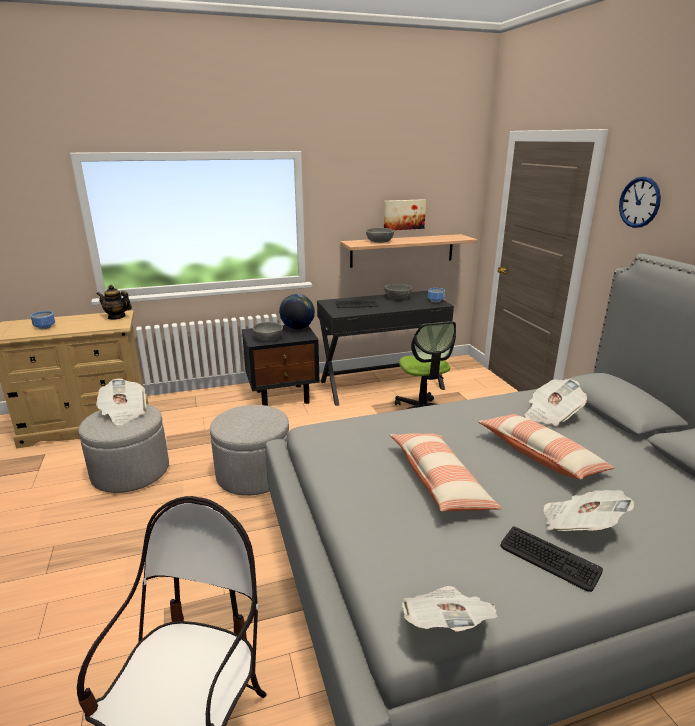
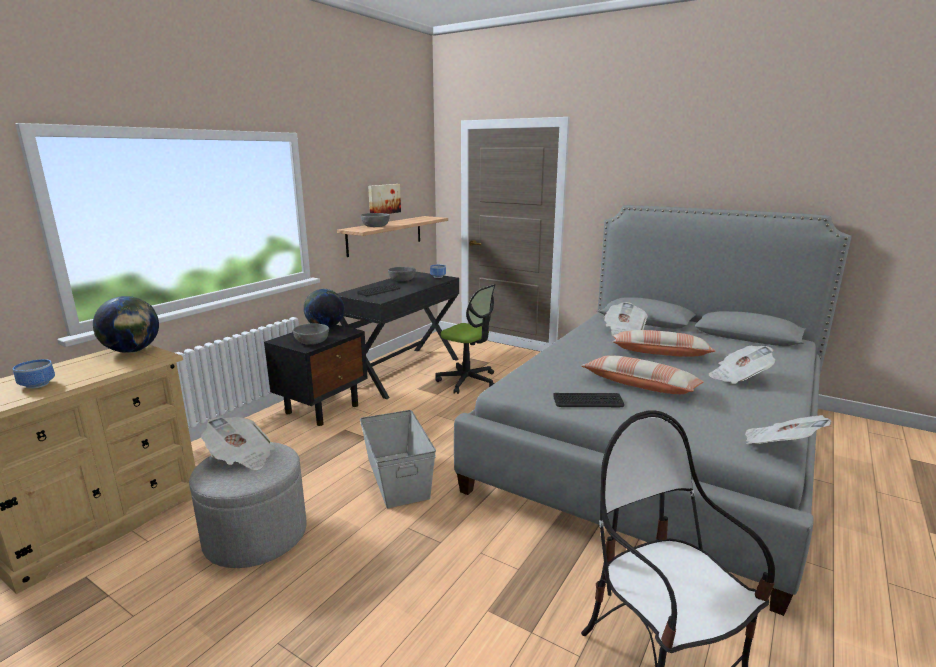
camera: 40 degrees left, 5 degrees down
teapot [97,285,132,320] -> globe [93,296,159,353]
grey ottoman [210,405,289,496] -> grey storage box [360,410,436,508]
keyboard [501,526,603,592] -> keyboard moved to [553,393,624,407]
wall clock [619,177,661,228] -> none

